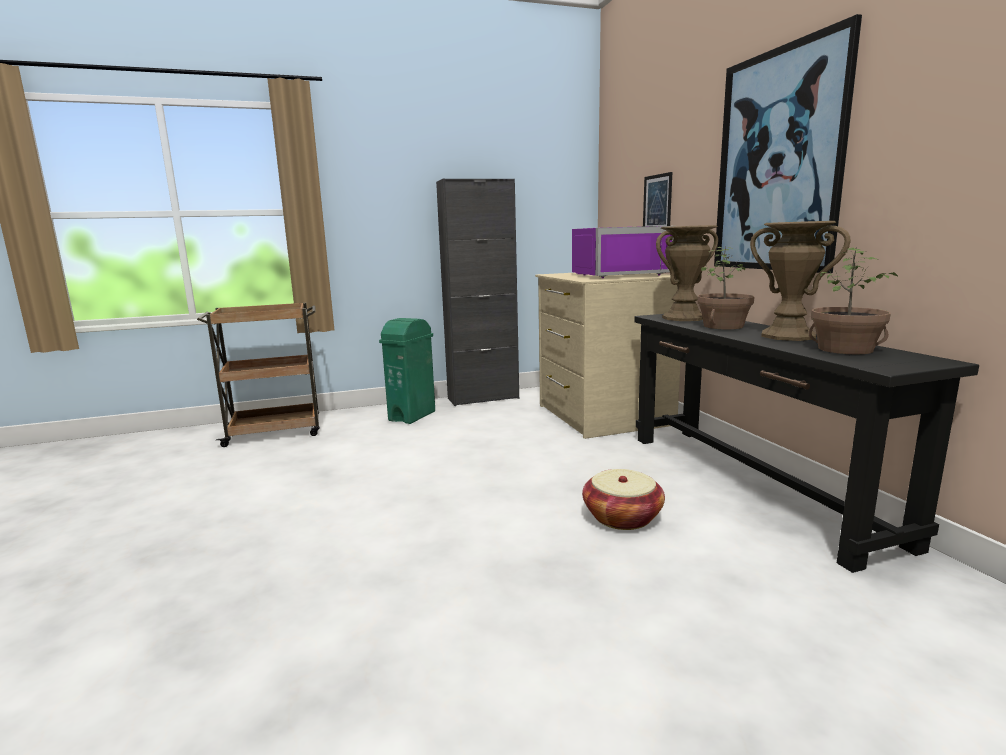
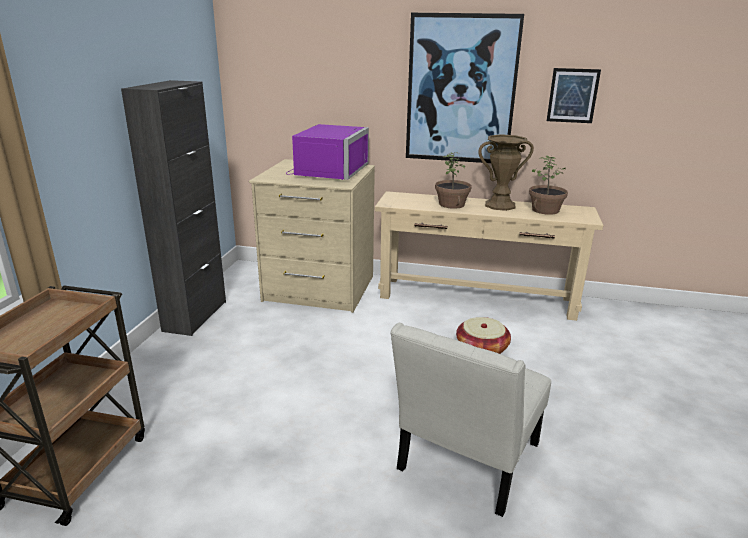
camera: 60 degrees left, 10 degrees up
green trash can [379,318,435,424] -> none
black console table [634,314,979,573] -> beige console table [375,191,604,321]
picture [643,172,672,226] -> picture moved to [547,68,601,123]
brown vase [656,225,718,321] -> none
none -> white chair [390,323,551,517]

